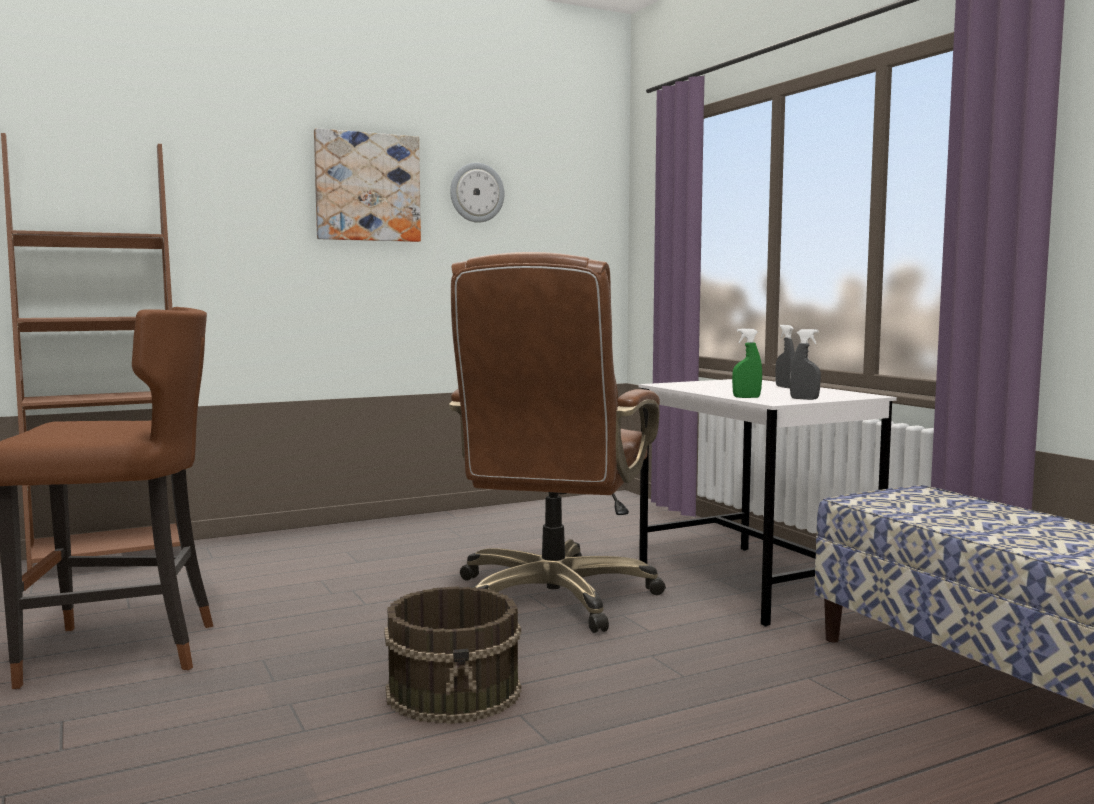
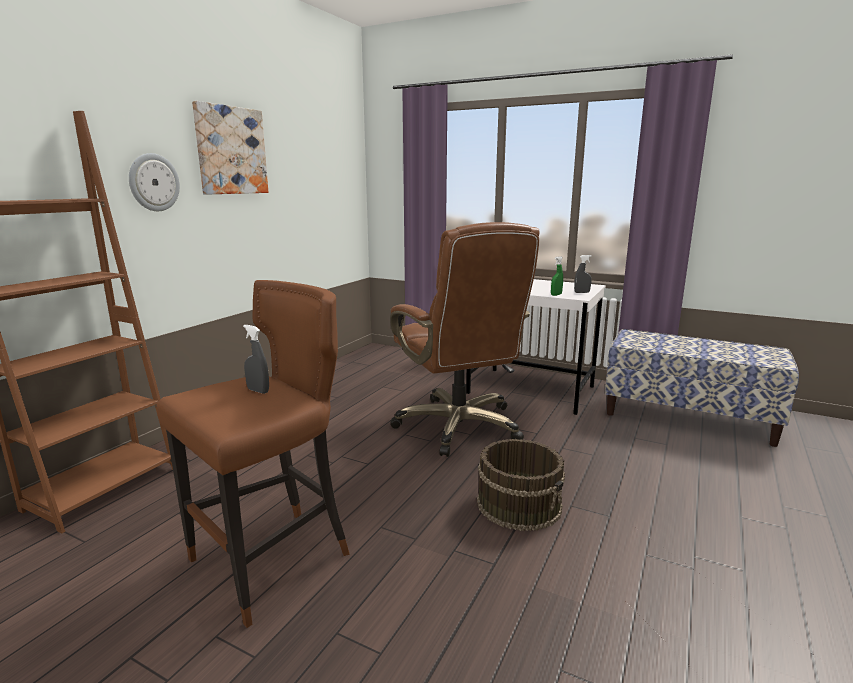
camera: 35 degrees left, 10 degrees up
wall clock [450,163,505,223] -> wall clock moved to [129,153,180,211]
grey spray bottle [775,325,795,388] -> grey spray bottle moved to [243,325,269,394]

